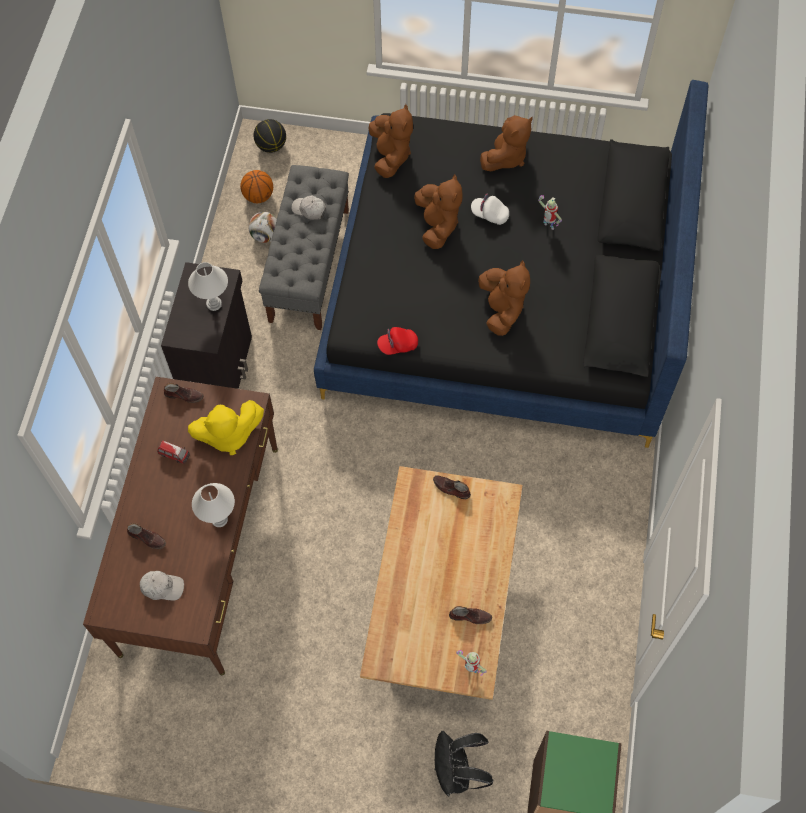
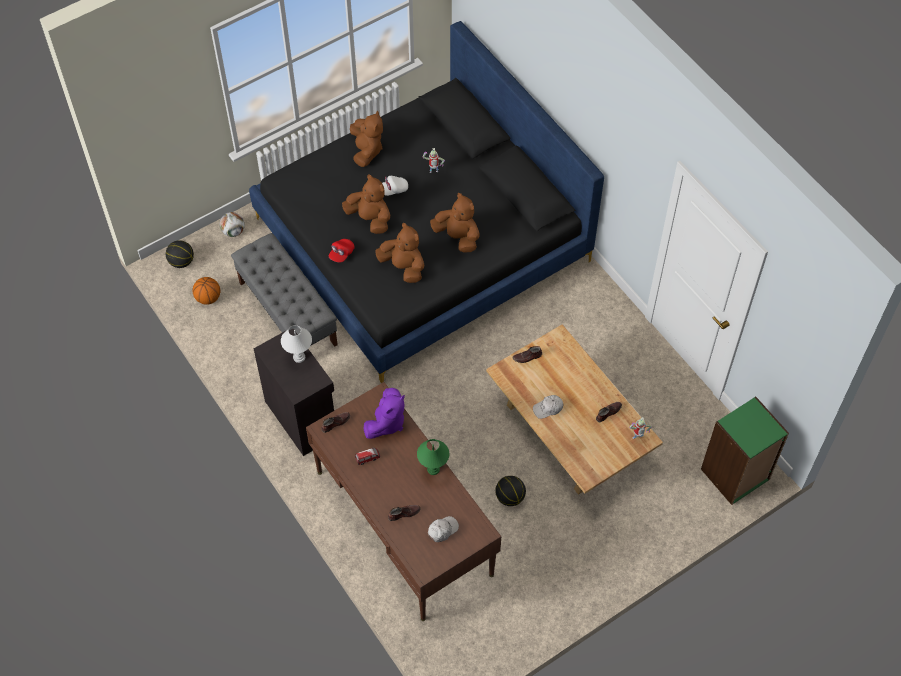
camera: 45 degrees left, 5 degrees down
yellow plush toy [188,400,264,455] -> purple plush toy [364,388,405,439]
white table lamp [192,483,235,527] -> green table lamp [417,439,449,475]
football [248,212,277,243] -> football moved to [219,212,245,237]
white cap [291,195,326,220] -> white cap moved to [533,395,563,419]
brown plush toy [369,104,413,178] -> brown plush toy moved to [375,223,424,283]
red cap [377,327,418,355] -> red cap moved to [329,239,354,262]
black backpack [434,731,493,797] -> none
none -> basketball [495,476,526,506]

